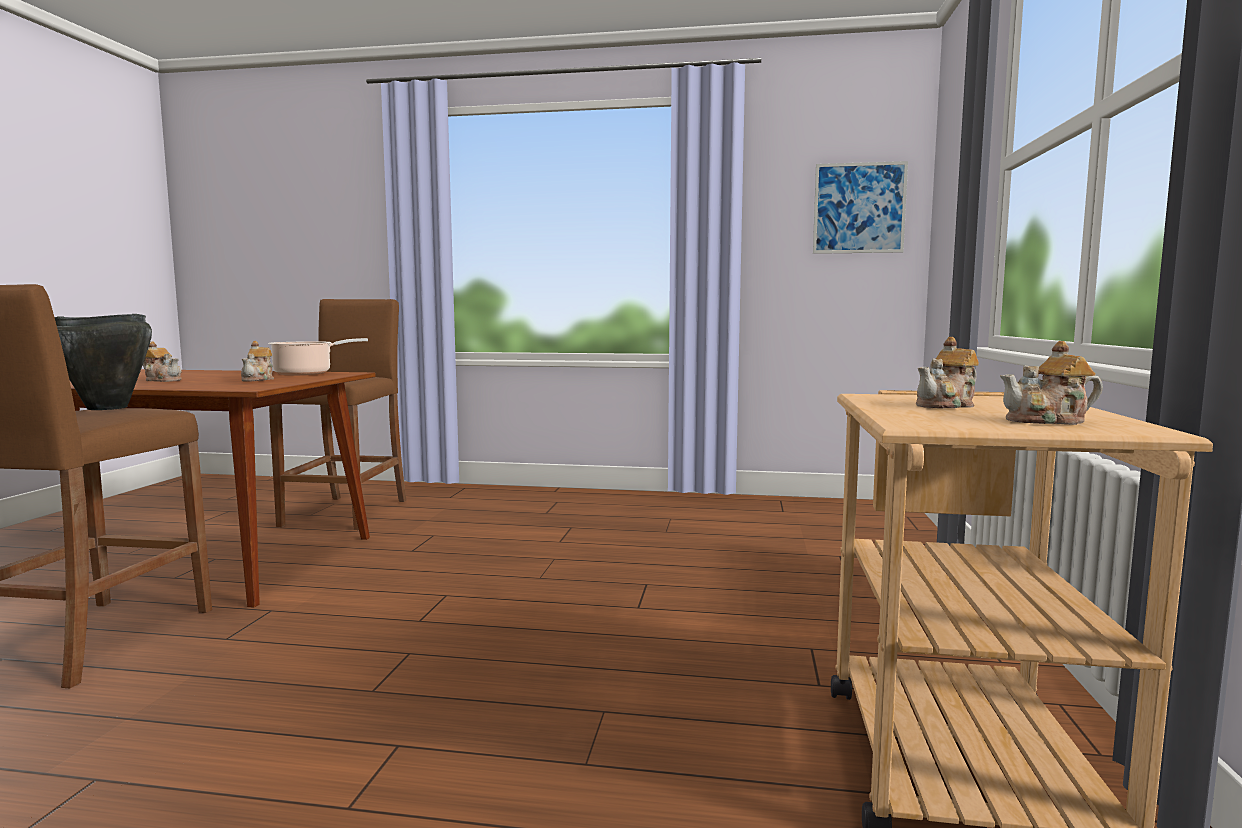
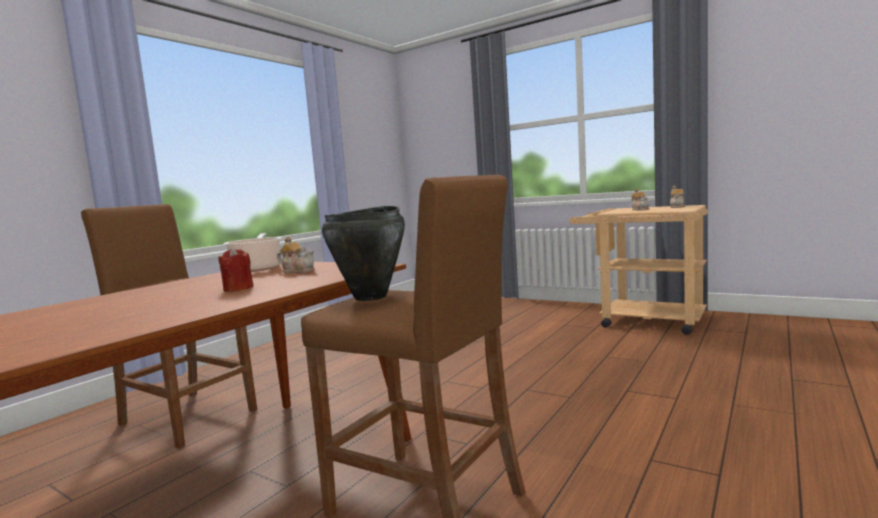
camera: 65 degrees left, 0 degrees up
teapot [143,341,182,382] -> red candle [218,247,253,292]
picture [813,161,908,254] -> none

